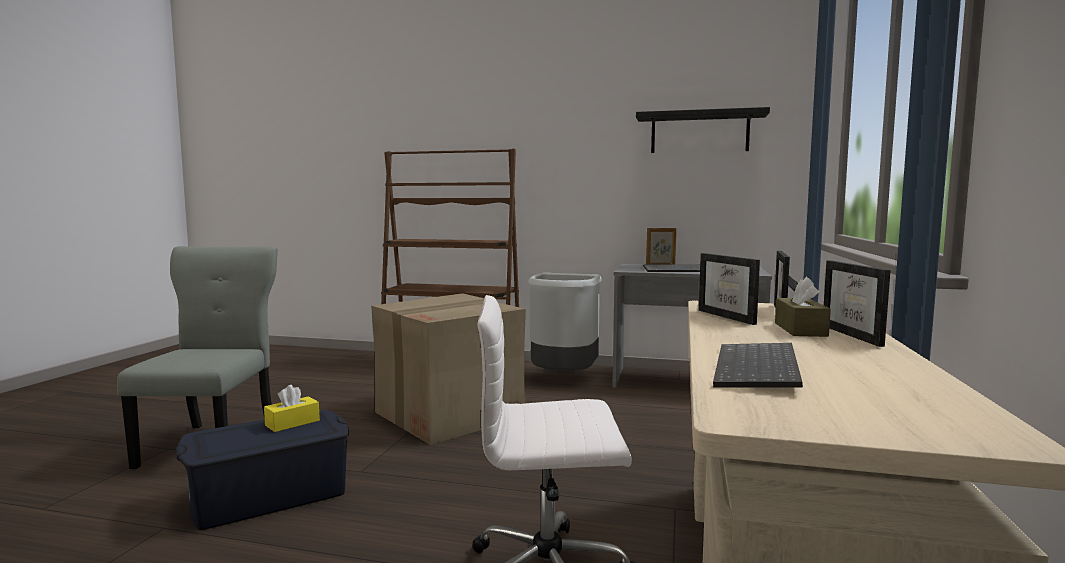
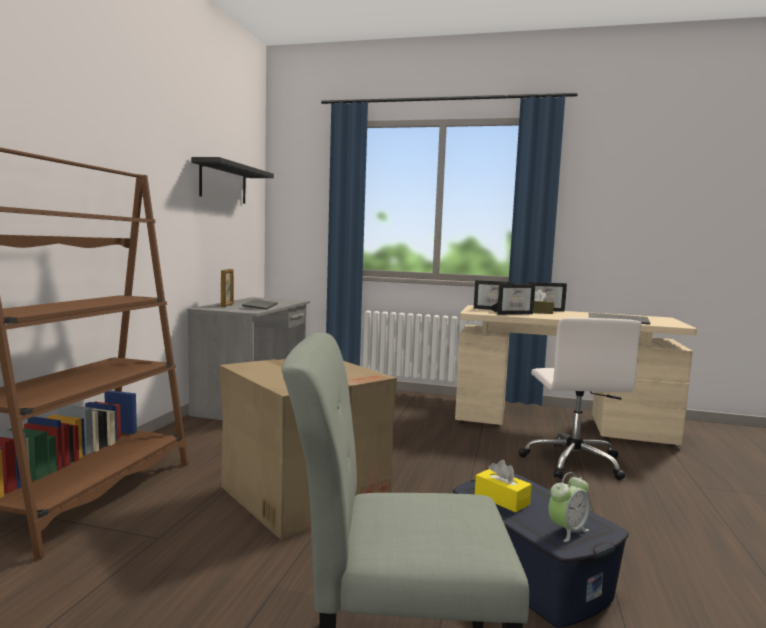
camera: 90 degrees left, 0 degrees up
grey trash can [528,273,602,371] -> none
none -> alarm clock [549,472,590,542]

